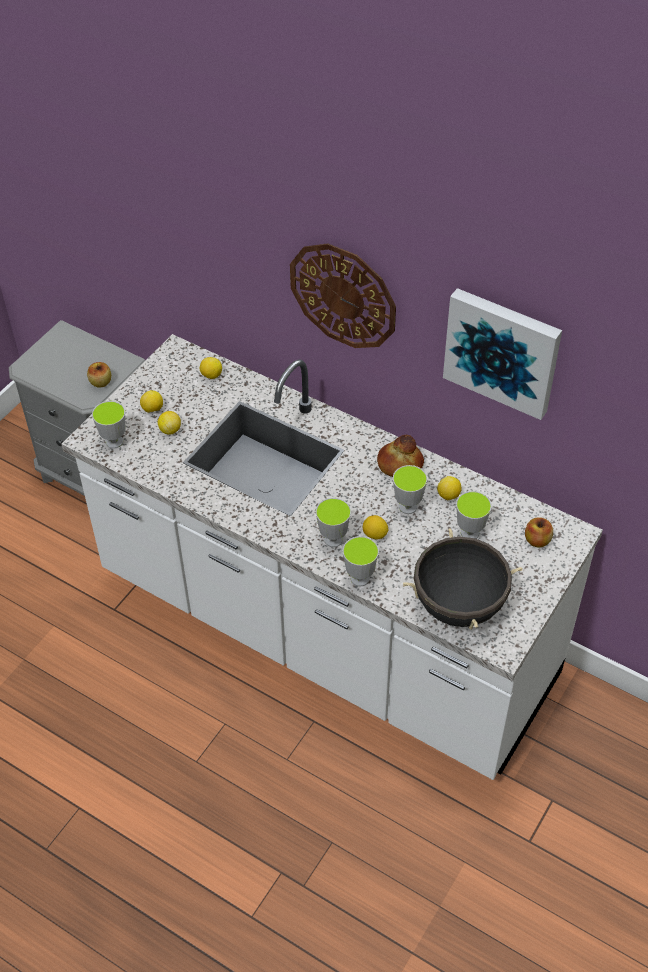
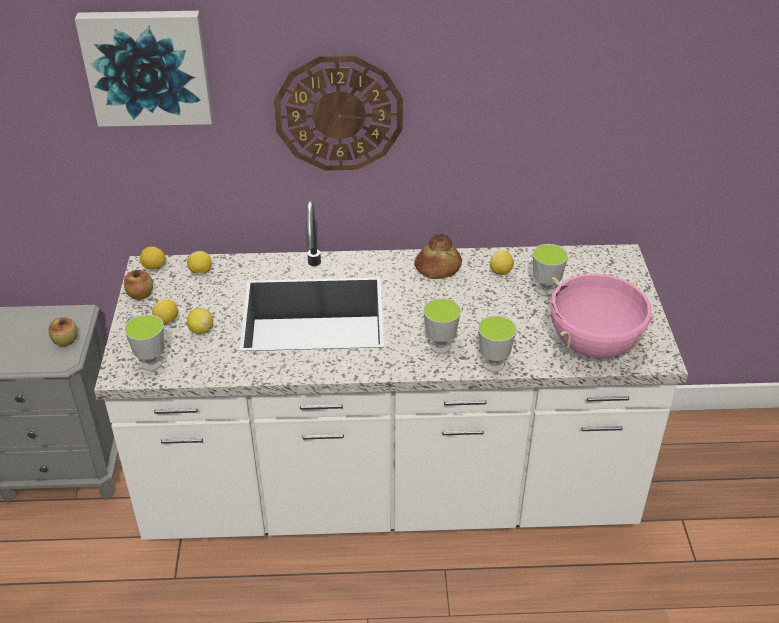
camera: 35 degrees left, 10 degrees down
lemon [363,515,388,539] -> lemon moved to [140,246,166,270]
cup [393,465,427,514] -> none
black cooking pot [403,528,523,629] -> pink cooking pot [550,274,653,359]
picture [443,288,562,420] -> picture moved to [75,11,213,127]
apple [525,517,553,548] -> apple moved to [124,270,153,300]

